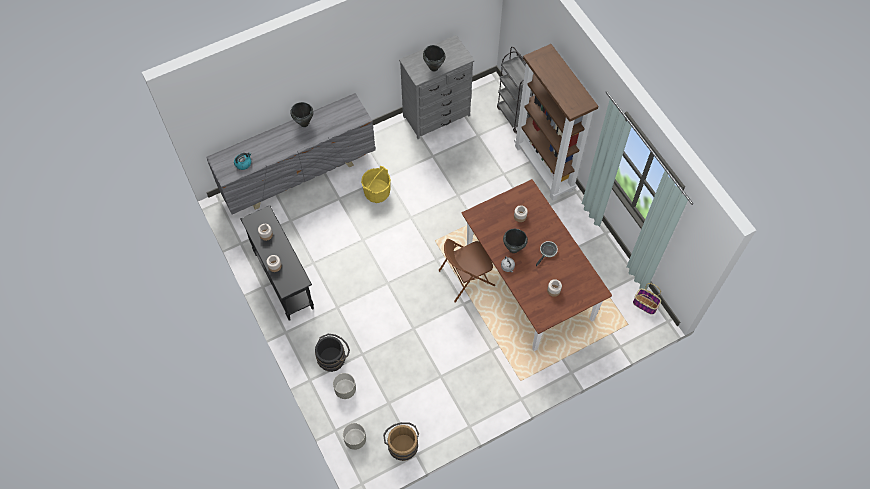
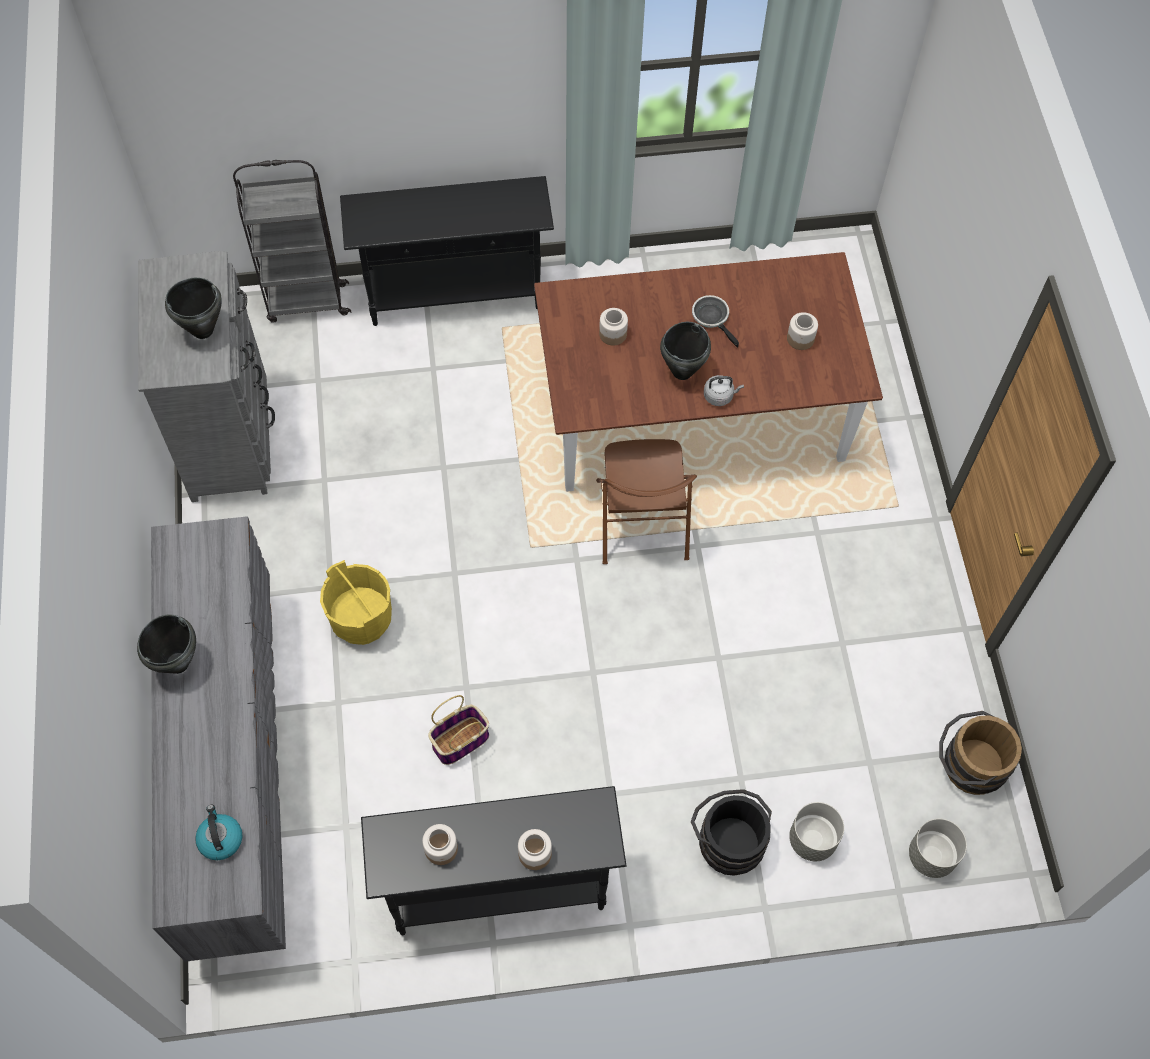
camera: 70 degrees left, 0 degrees up
brown bookcase [514,44,598,201] -> black console table [340,176,554,326]
basket [633,283,661,315] -> basket moved to [428,695,489,765]

